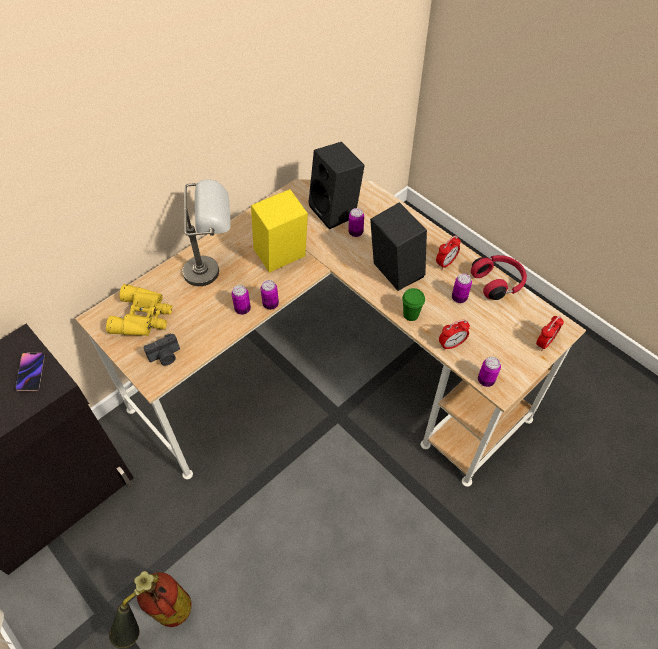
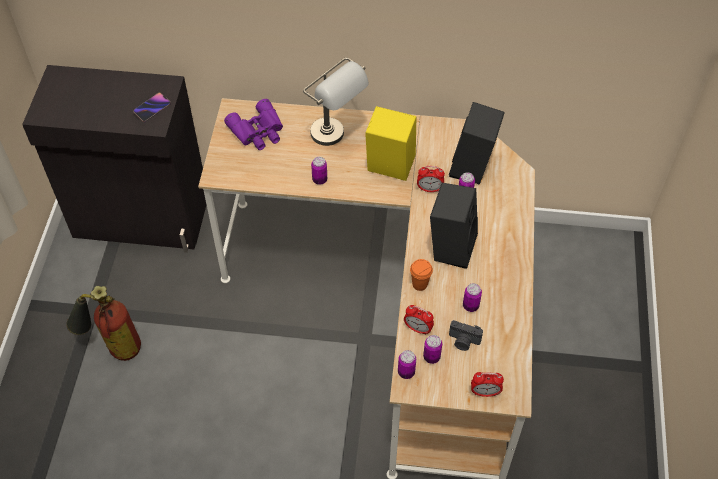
camera: 50 degrees right, 0 degrees up
yellow binoculars [106,284,172,336] -> purple binoculars [224,99,283,150]
camera [143,334,180,366] -> camera moved to [449,320,483,351]
can [261,280,279,310] -> can moved to [423,335,442,364]
green cup [402,288,425,321] -> orange cup [410,259,433,291]
alarm clock [436,235,461,269] -> alarm clock moved to [417,166,445,192]
red headphones [471,255,527,300] -> none

